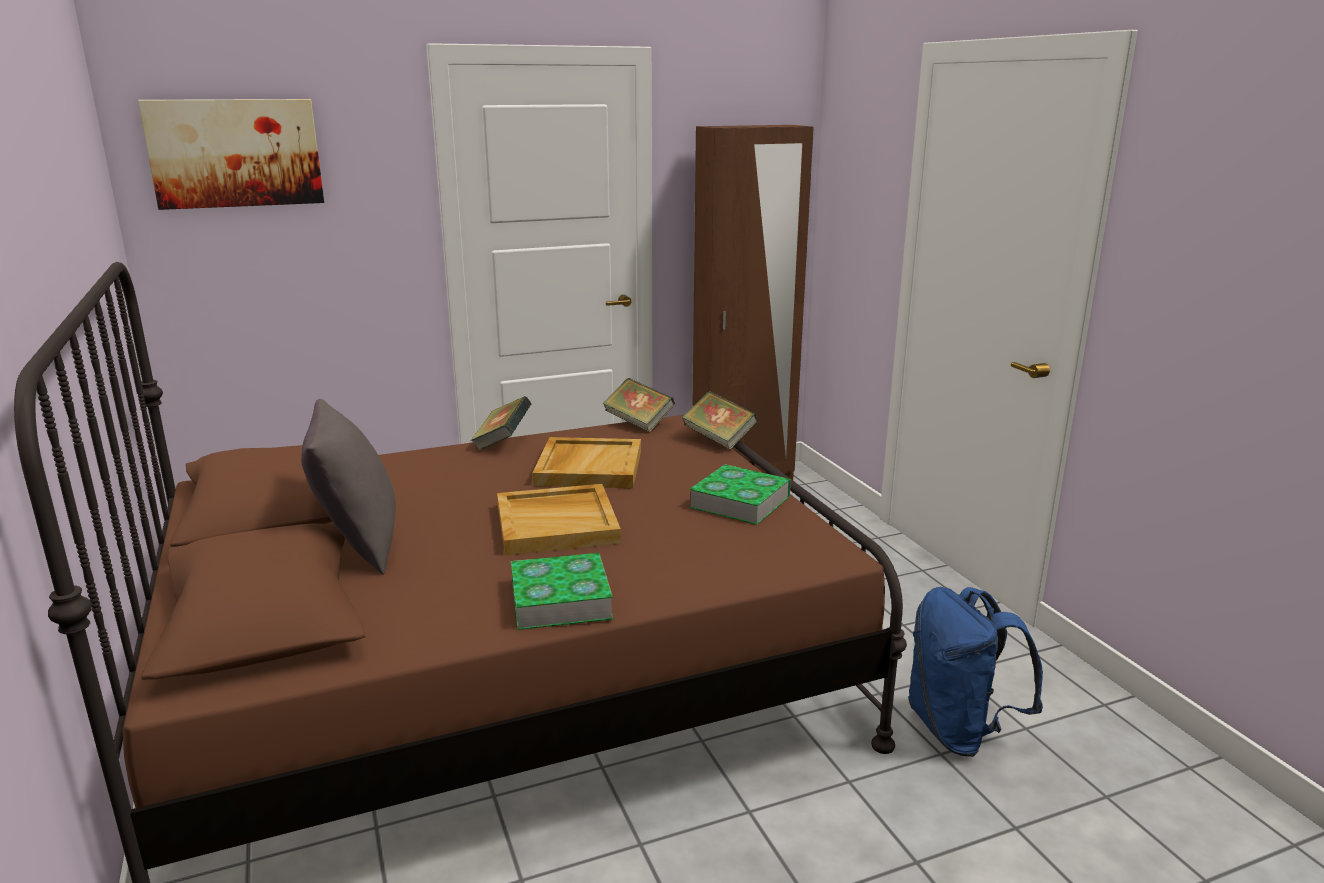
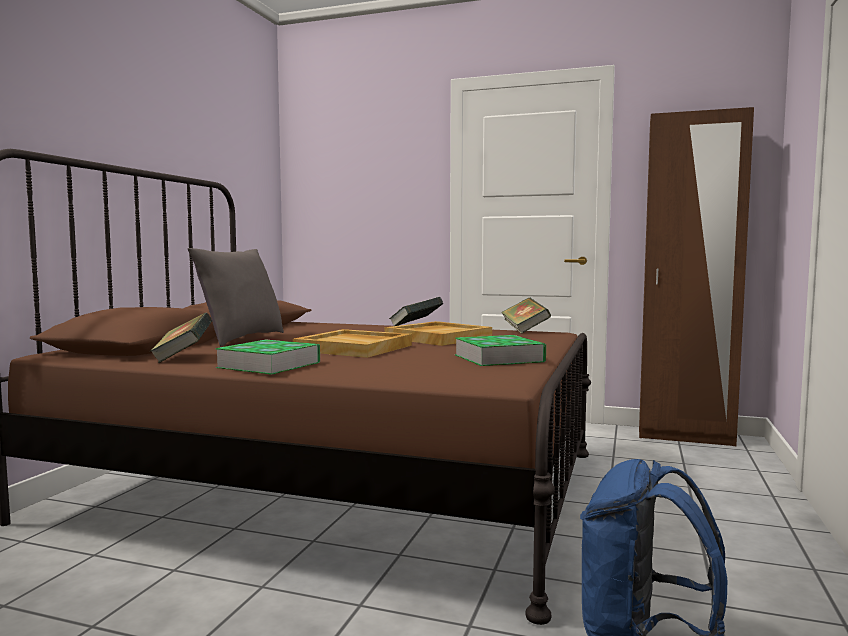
camera: 40 degrees right, 15 degrees down
picture [138,99,324,210] -> none
book [682,391,758,450] -> book moved to [150,313,212,363]

